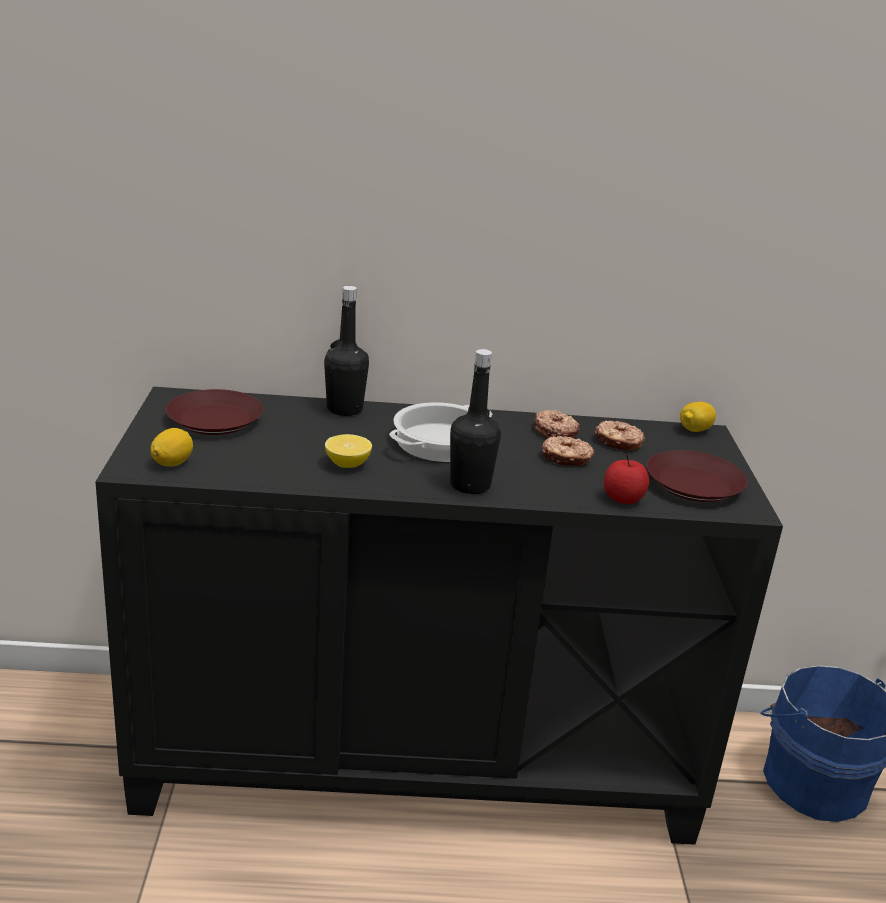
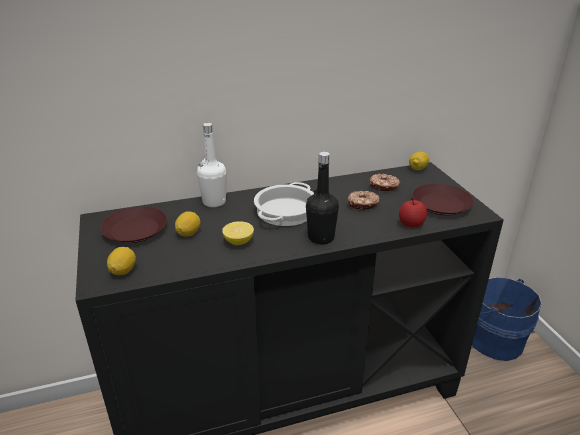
camera: 15 degrees left, 5 degrees up
black bottle [324,286,369,416] -> white bottle [197,123,227,207]
donut [535,410,580,438] -> none
none -> lemon [175,211,200,236]

